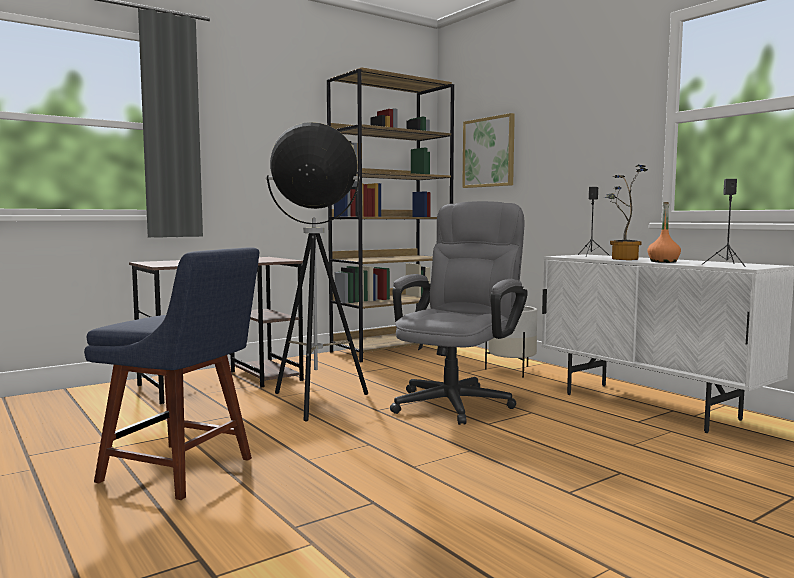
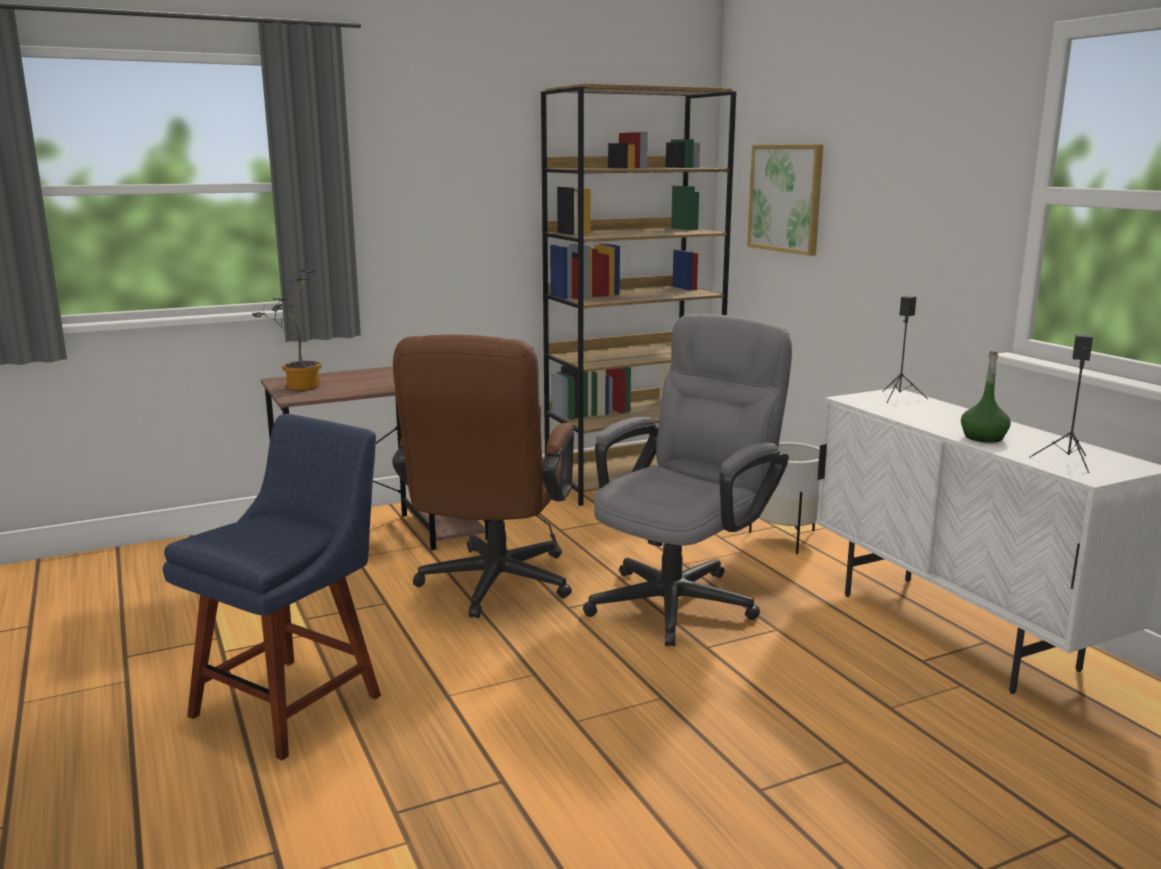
camera: 10 degrees right, 10 degrees up
blue chair [84,247,259,500] -> blue chair turned 90 degrees counterclockwise [163,414,381,761]
floor lamp [266,122,368,422] -> brown office chair [392,334,574,618]
potted plant [604,165,648,260] -> potted plant moved to [252,270,321,390]
orange bottle [647,202,681,263] -> green bottle [961,351,1011,443]

